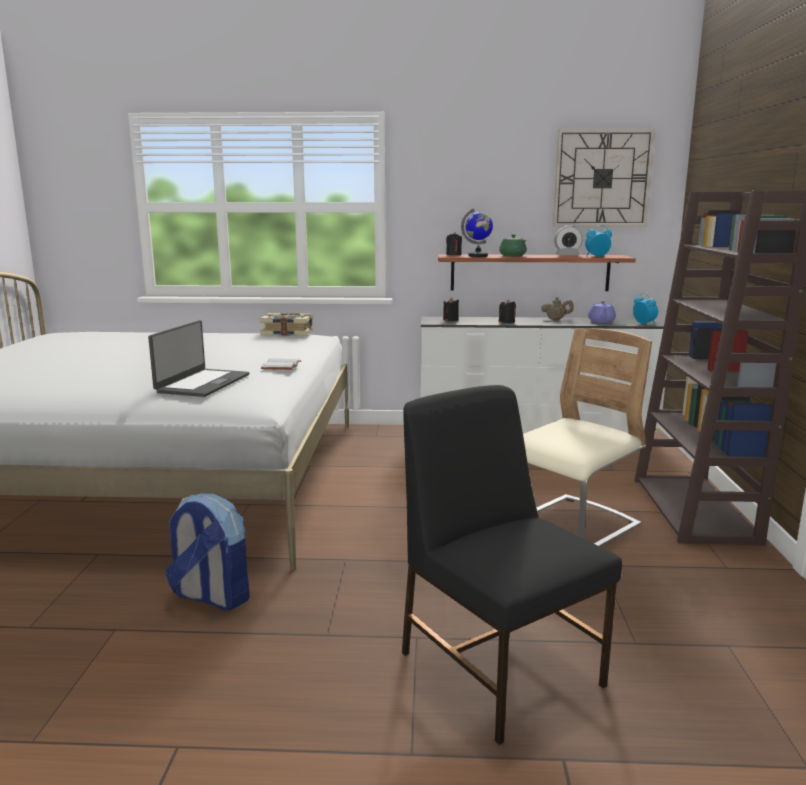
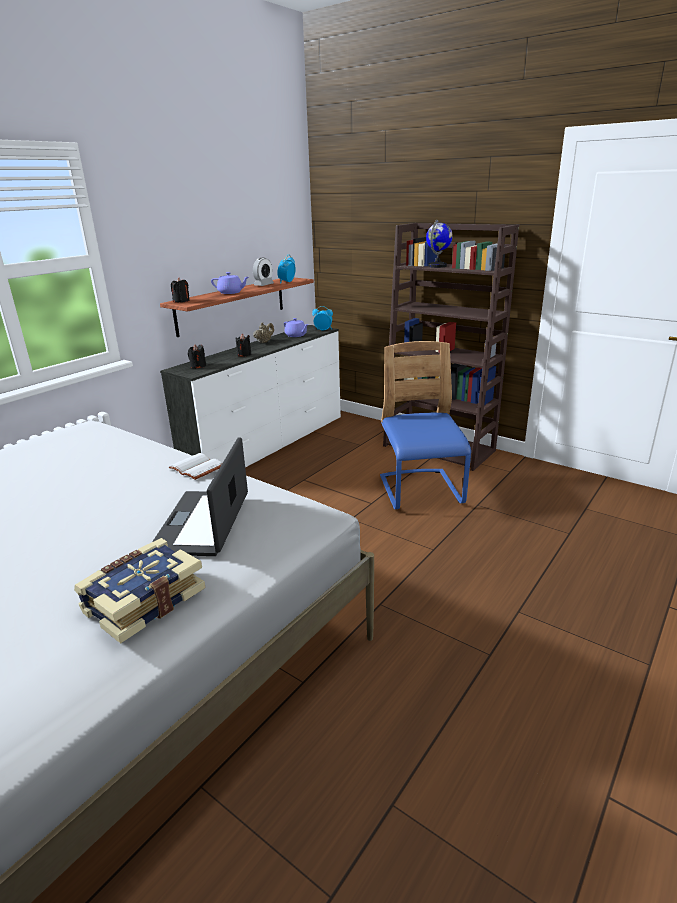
camera: 55 degrees left, 10 degrees up
laptop [148,320,249,397] -> laptop turned 135 degrees counterclockwise [152,437,248,556]
backpack [165,493,250,611] -> none
book [260,313,314,336] -> book moved to [74,538,206,643]
black chair [402,385,622,745] -> none
globe [461,208,493,257] -> globe moved to [426,220,453,268]
green teapot [499,234,527,256] -> purple teapot [211,272,248,294]
beige chair [523,328,652,547] -> blue chair [380,341,471,509]
wall clock [553,129,655,227] -> none

